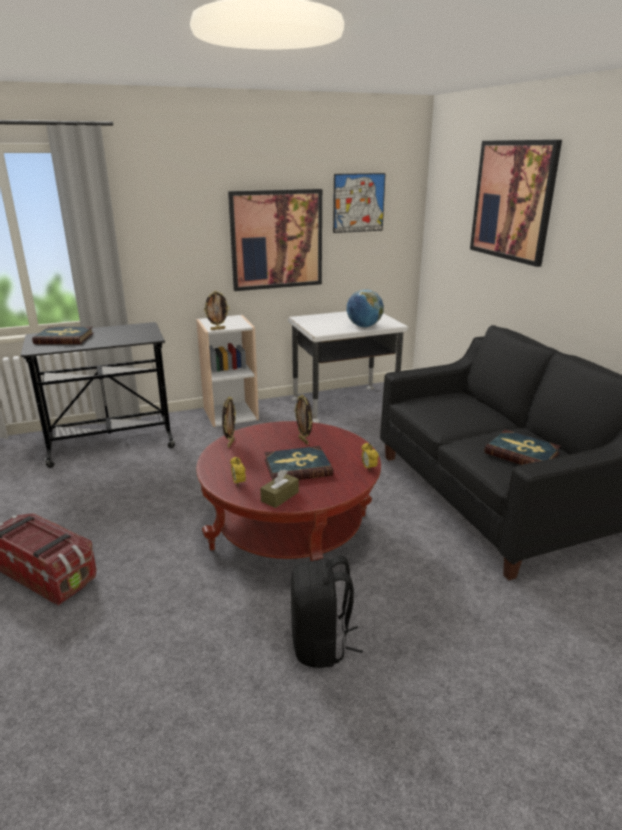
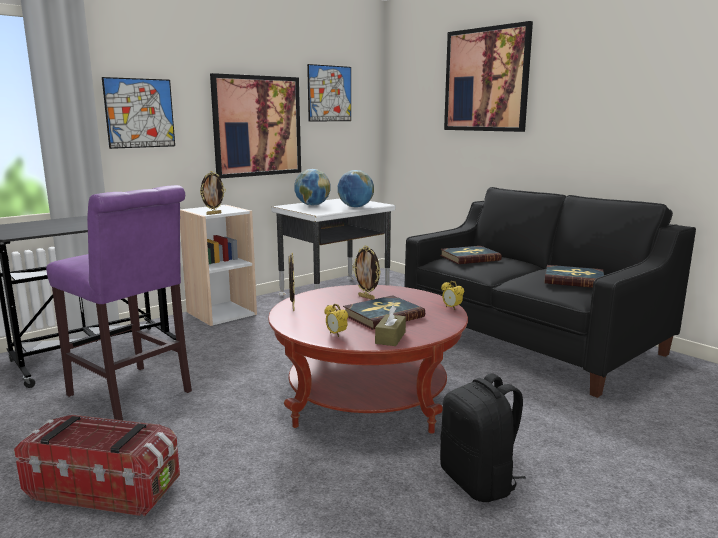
camera: 20 degrees left, 10 degrees down
book [32,327,94,344] -> book moved to [440,246,502,264]
none -> purple stool [46,185,192,420]
none -> picture [102,77,175,149]
none -> globe [294,169,331,205]

